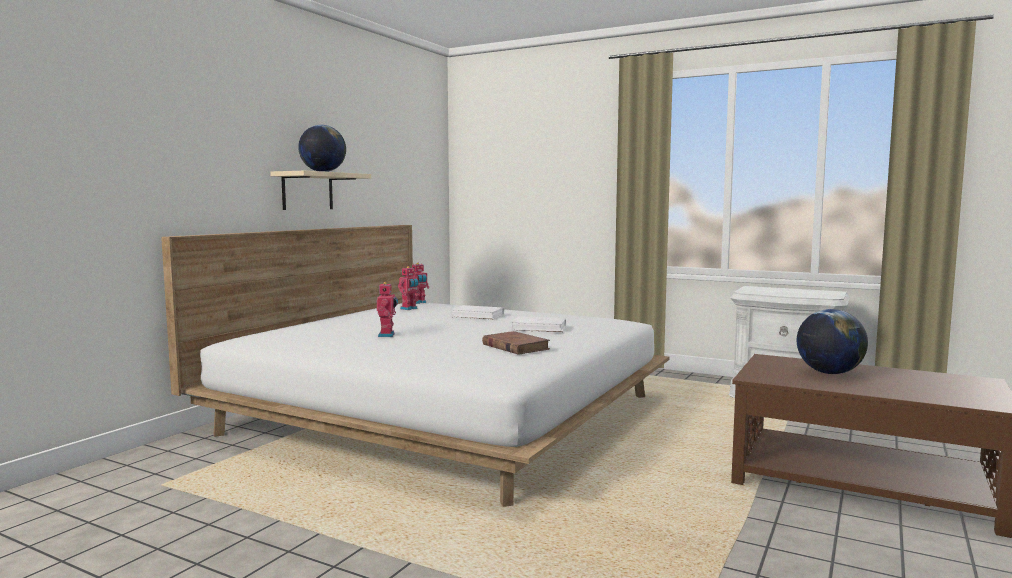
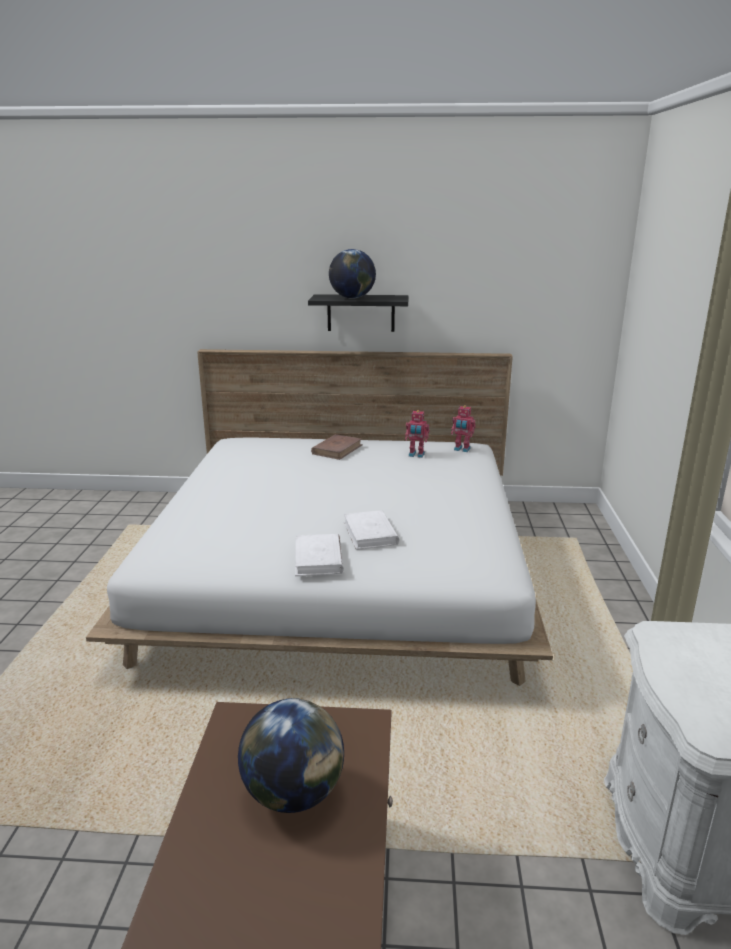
camera: 65 degrees right, 15 degrees up
beige shelf [270,171,371,210] -> black shelf [308,294,409,332]
toy robot [377,282,398,337] -> none
white book [450,305,504,319] -> white book moved to [295,534,344,576]
brown book [482,331,550,355] -> brown book moved to [311,434,363,460]

